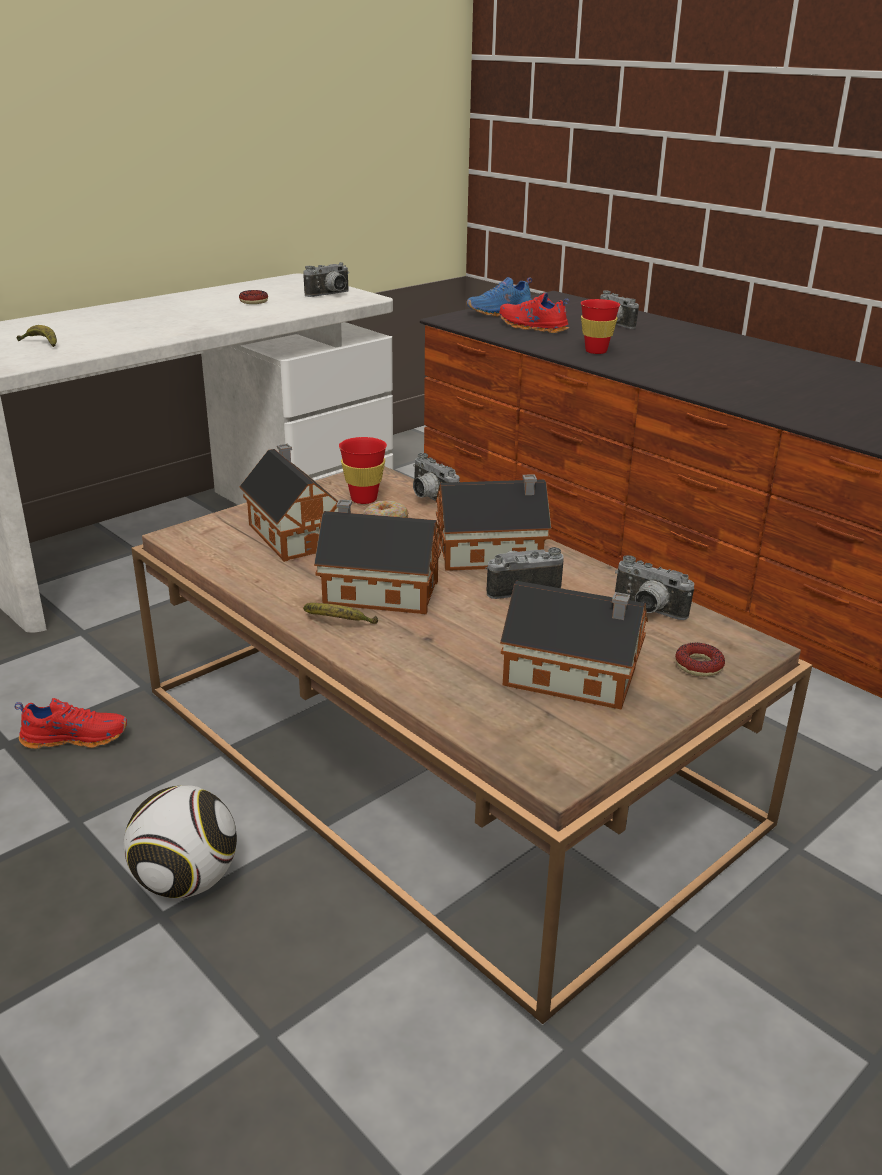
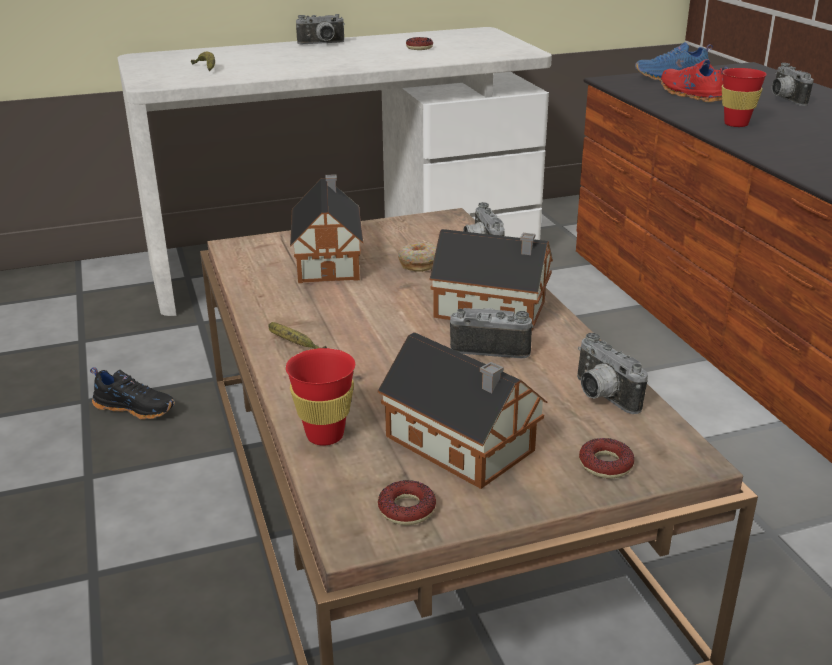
camera: 25 degrees right, 0 degrees up
red shoe [15,698,127,749] -> black shoe [90,367,175,420]
football [124,785,237,898] -> none
camera [303,262,349,297] -> camera moved to [296,14,345,44]
toy house [314,499,442,614] -> none
red cup [339,437,387,504] -> red cup moved to [286,348,355,446]
none -> donut [378,480,436,525]

